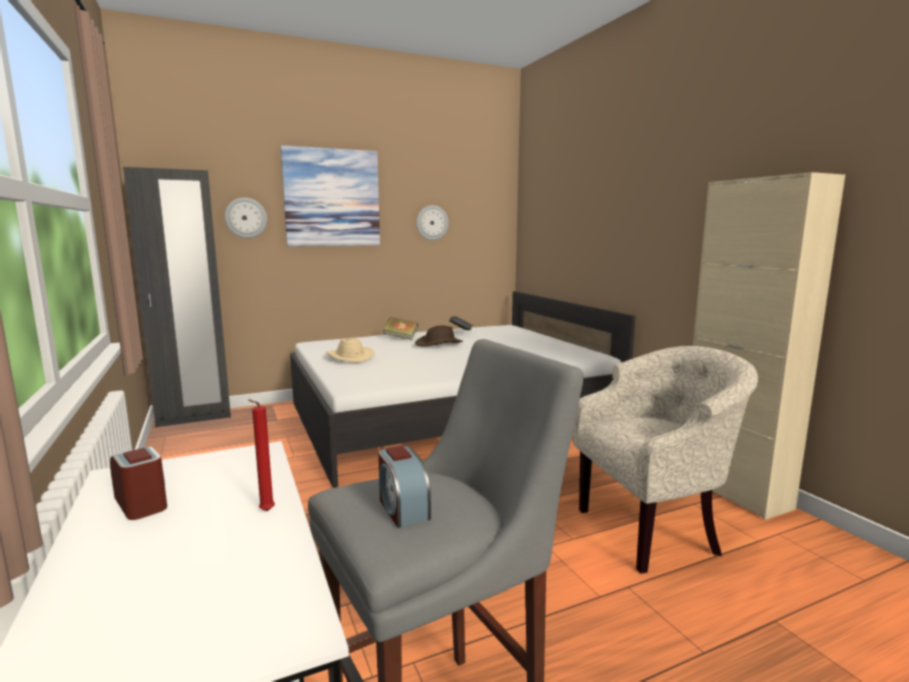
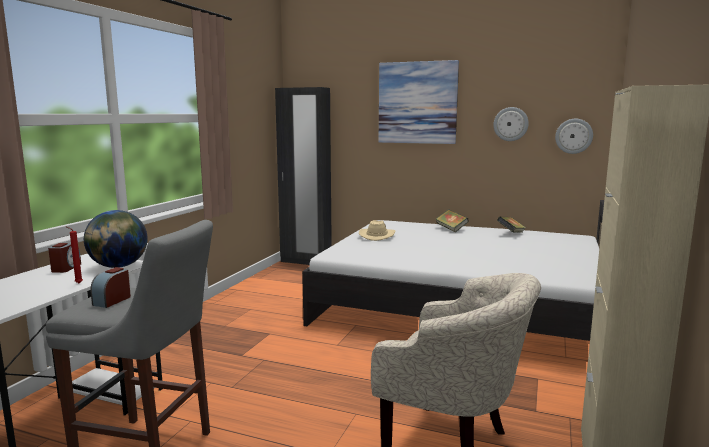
camera: 45 degrees right, 0 degrees up
wall clock [224,198,267,238] -> wall clock moved to [555,119,593,154]
brown hat [415,325,463,346] -> none
none -> globe [84,210,148,268]

